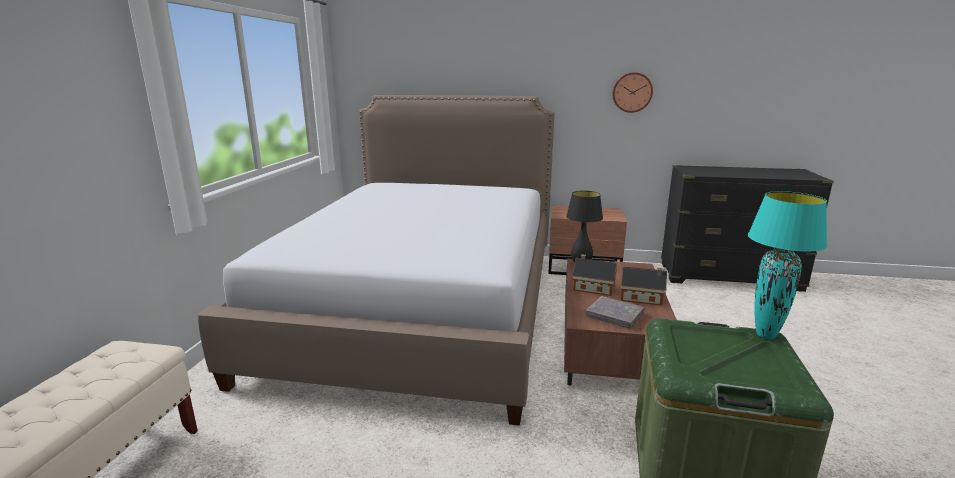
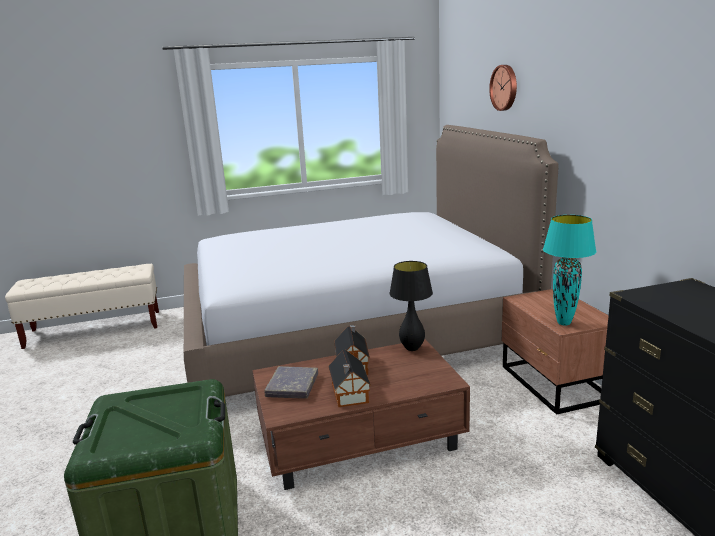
camera: 65 degrees right, 0 degrees up
wall clock [612,72,653,113] -> wall clock moved to [489,65,517,111]
turquoise table lamp [748,191,827,339] -> turquoise table lamp moved to [543,215,596,325]

